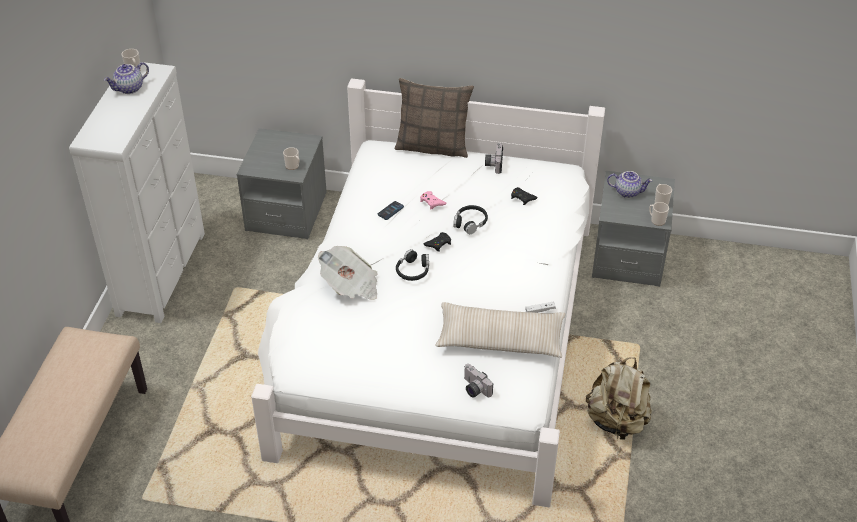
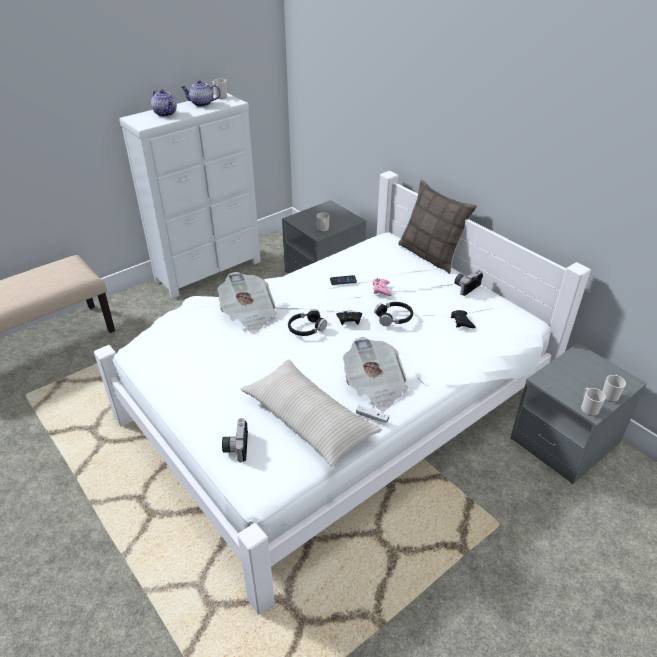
camera: 40 degrees right, 5 degrees down
beige backpack [586,357,652,440] -> none
teapot [607,171,652,198] -> teapot moved to [151,89,177,117]
none -> newspaper [343,337,409,411]

